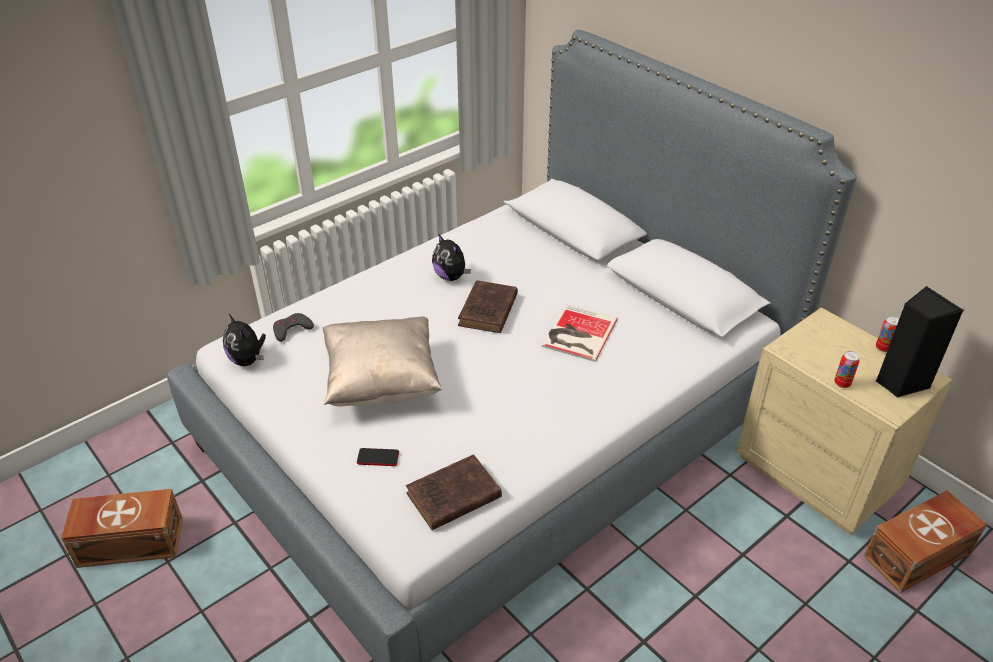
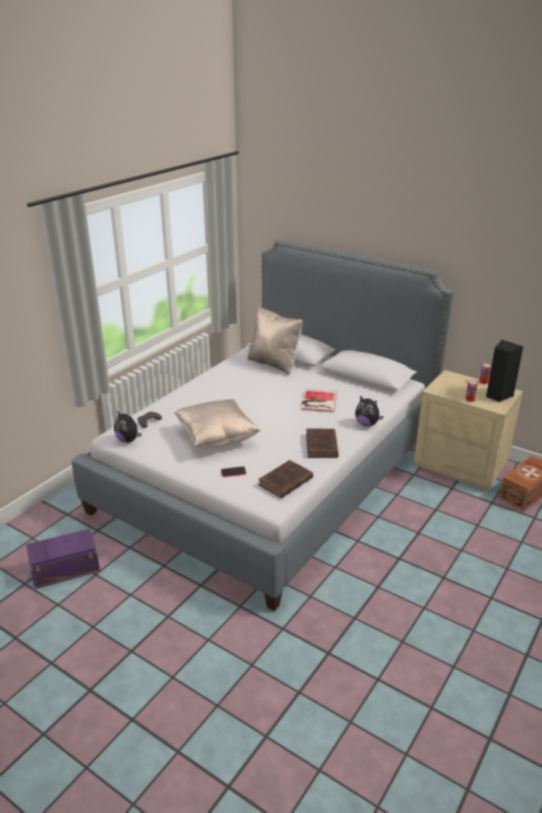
camera: 15 degrees left, 10 degrees down
brown storage box [61,489,183,568] -> purple storage box [26,528,100,589]
plush toy [432,234,471,281] -> plush toy moved to [355,396,384,426]
brown book [458,280,518,333] -> brown book moved to [306,429,339,458]
none -> beige pillow [248,307,303,375]

